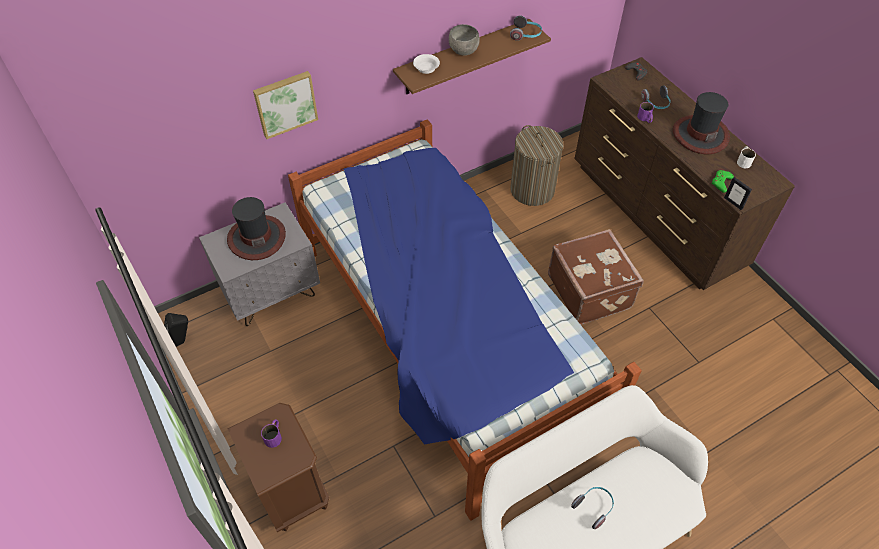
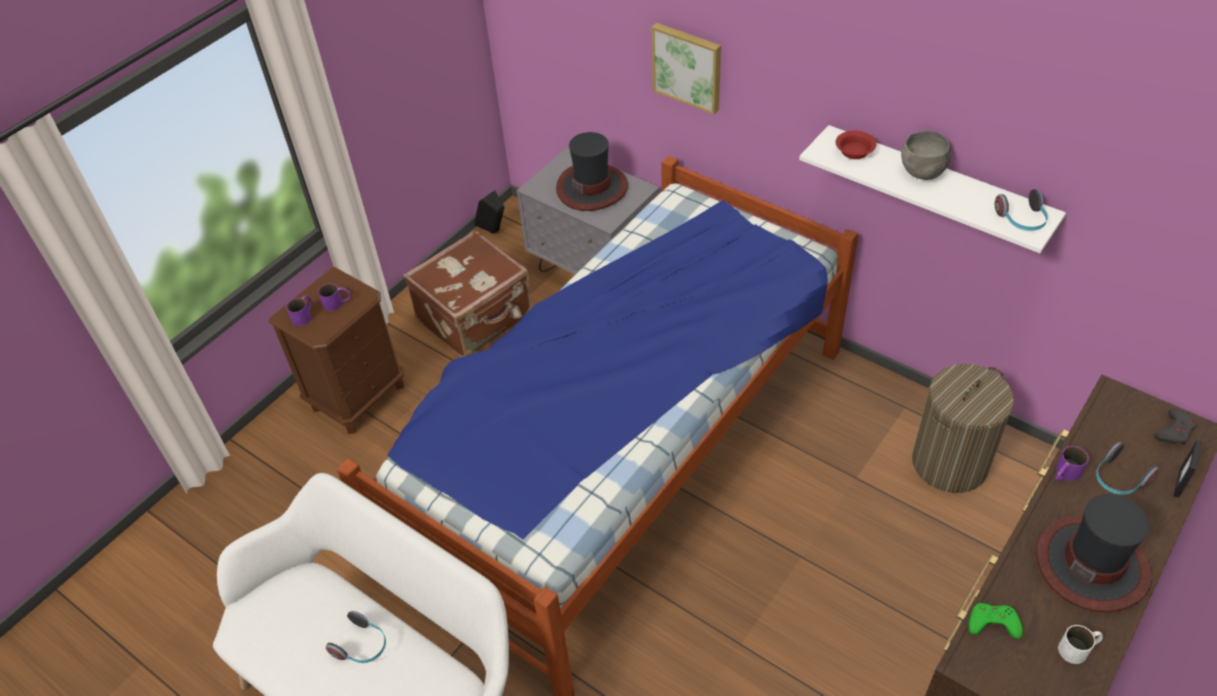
camera: 70 degrees right, 5 degrees down
brown shelf [393,19,551,94] -> white shelf [799,125,1066,253]
white bowl [413,54,440,74] -> red bowl [836,130,877,159]
brown suitcase [548,229,644,325] -> brown suitcase moved to [403,230,532,357]
picture frame [724,177,752,210] -> picture frame moved to [1173,440,1202,498]
none -> purple mug [286,296,312,326]

